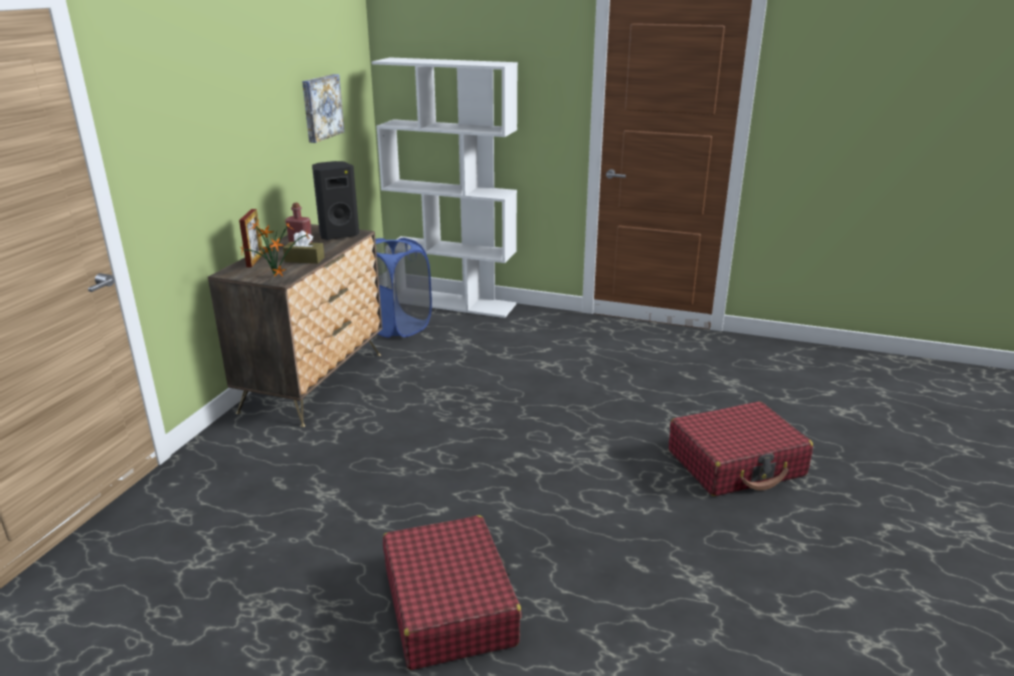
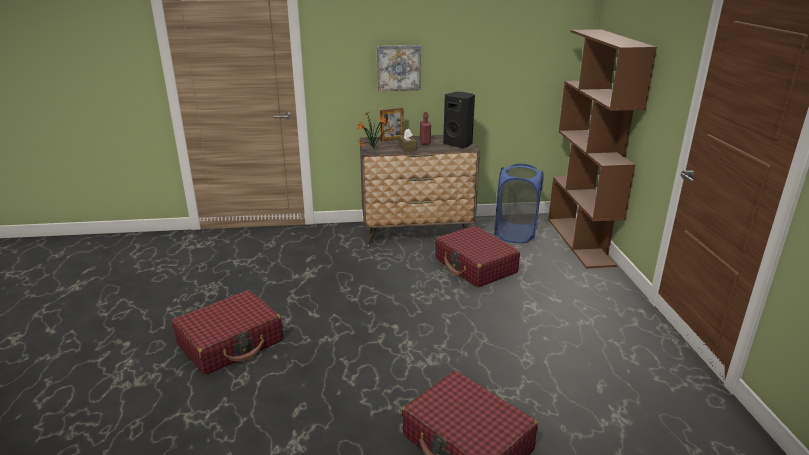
camera: 65 degrees right, 0 degrees up
picture [302,74,344,143] -> picture moved to [377,45,421,91]
white bookcase [372,57,518,318] -> brown bookcase [548,29,657,269]
none -> red suitcase [435,226,520,288]

